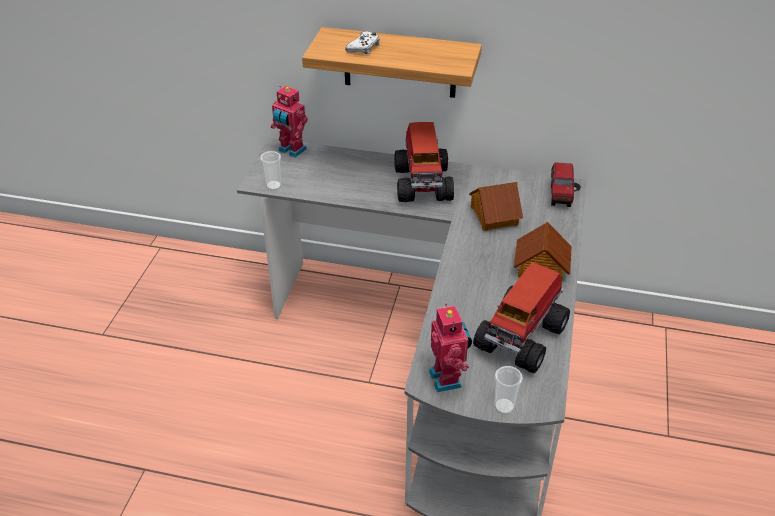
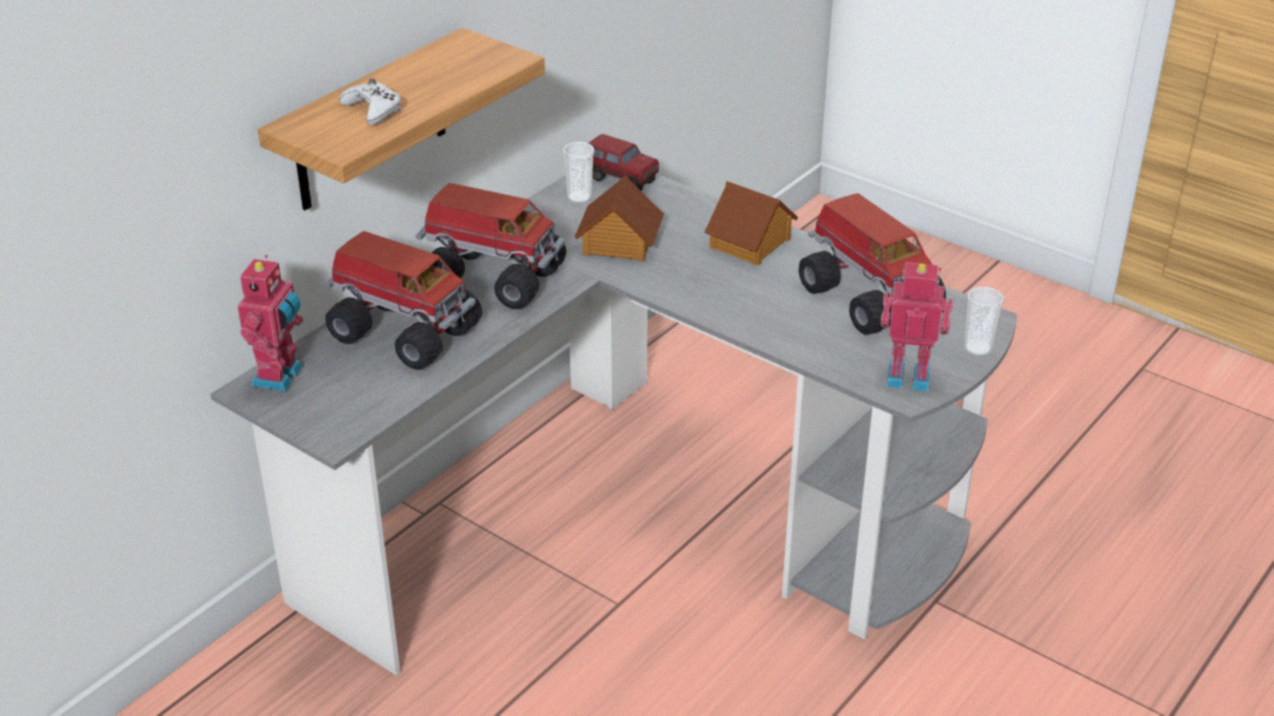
camera: 65 degrees left, 5 degrees down
cup [260,151,281,190] -> cup moved to [563,142,594,203]
toy robot [271,86,308,158] -> toy robot turned 45 degrees counterclockwise [237,255,303,391]
none -> toy truck [324,231,482,370]

